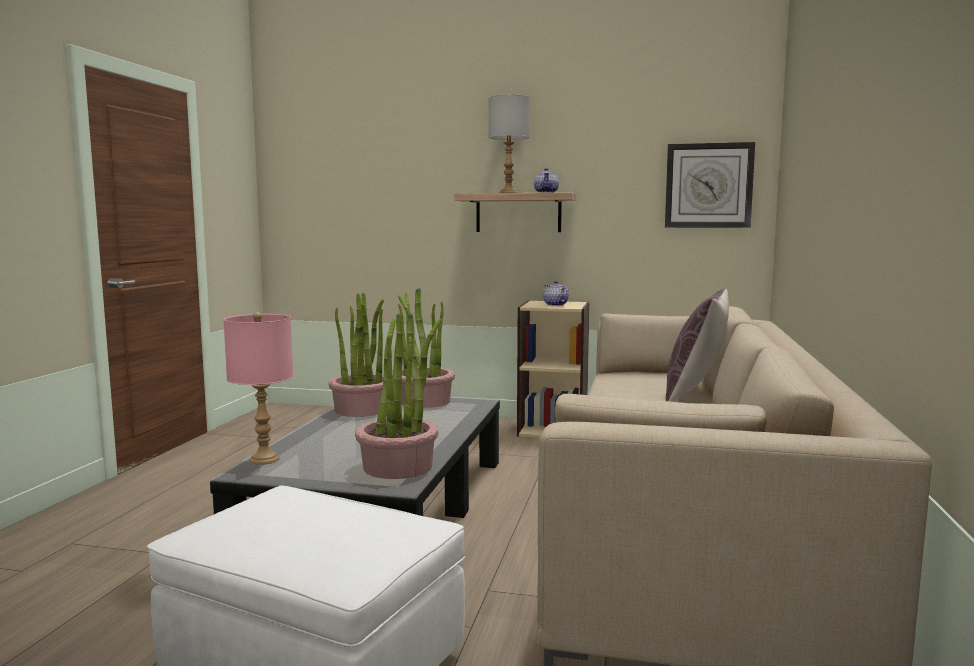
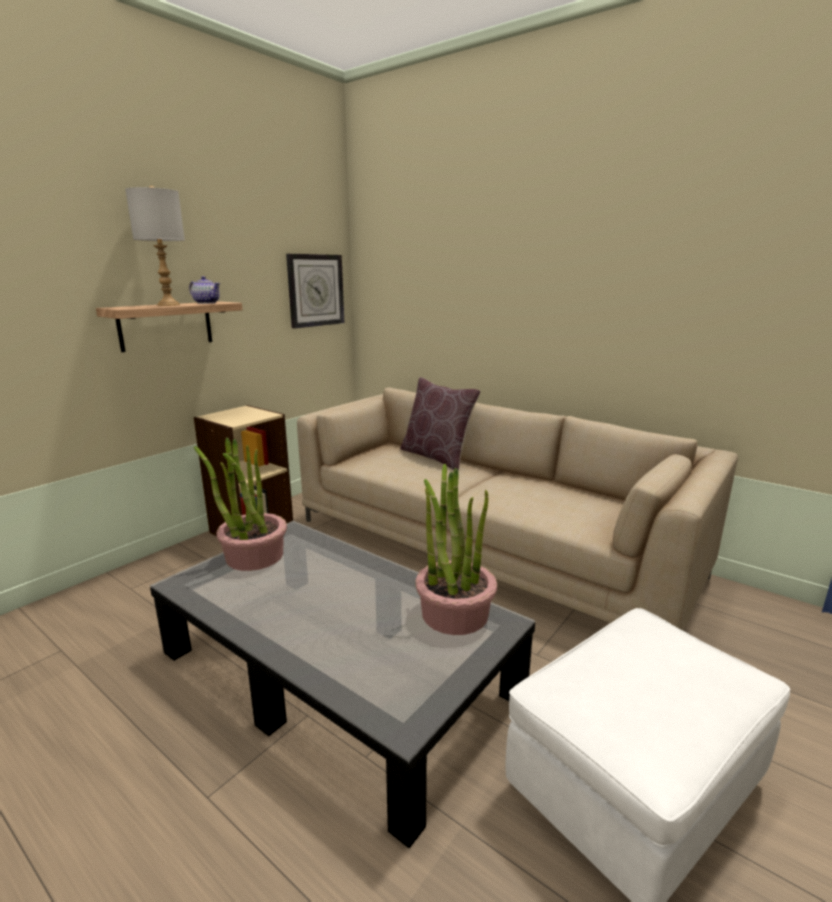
camera: 65 degrees left, 10 degrees up
pink table lamp [223,312,293,465] -> none
potted plant [328,293,384,417] -> none
teapot [543,281,569,306] -> none

